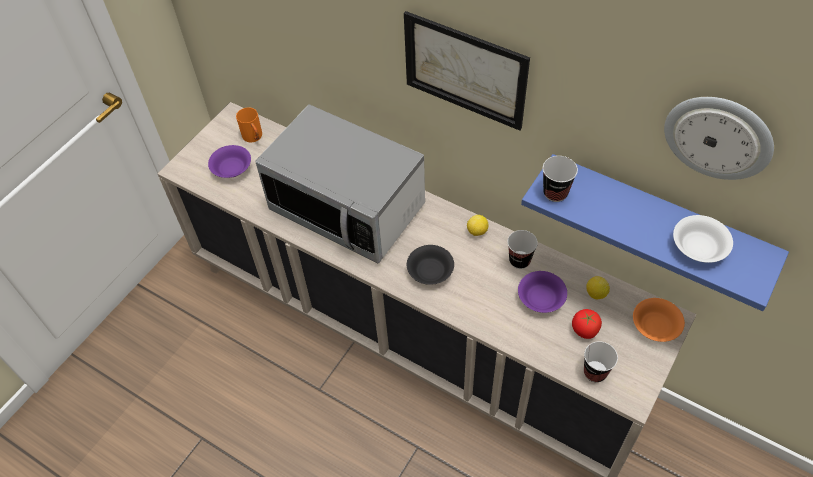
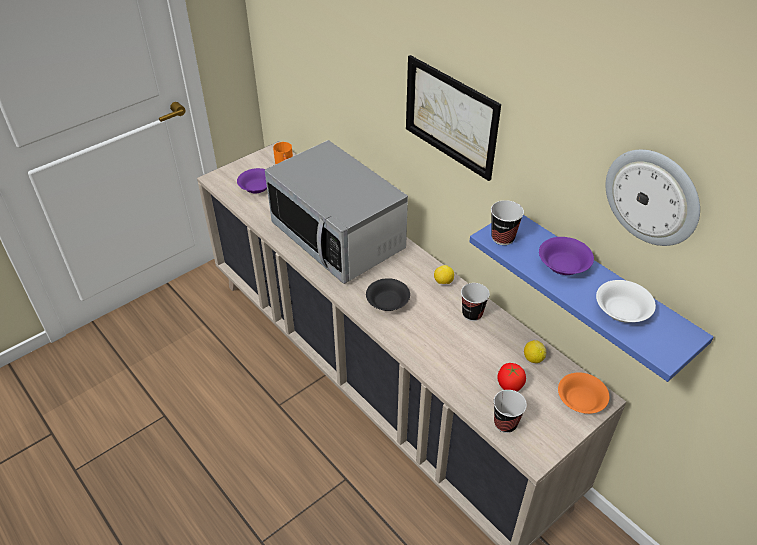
camera: 15 degrees right, 10 degrees down
purple bowl [518,271,567,313] -> purple bowl moved to [539,237,594,275]

